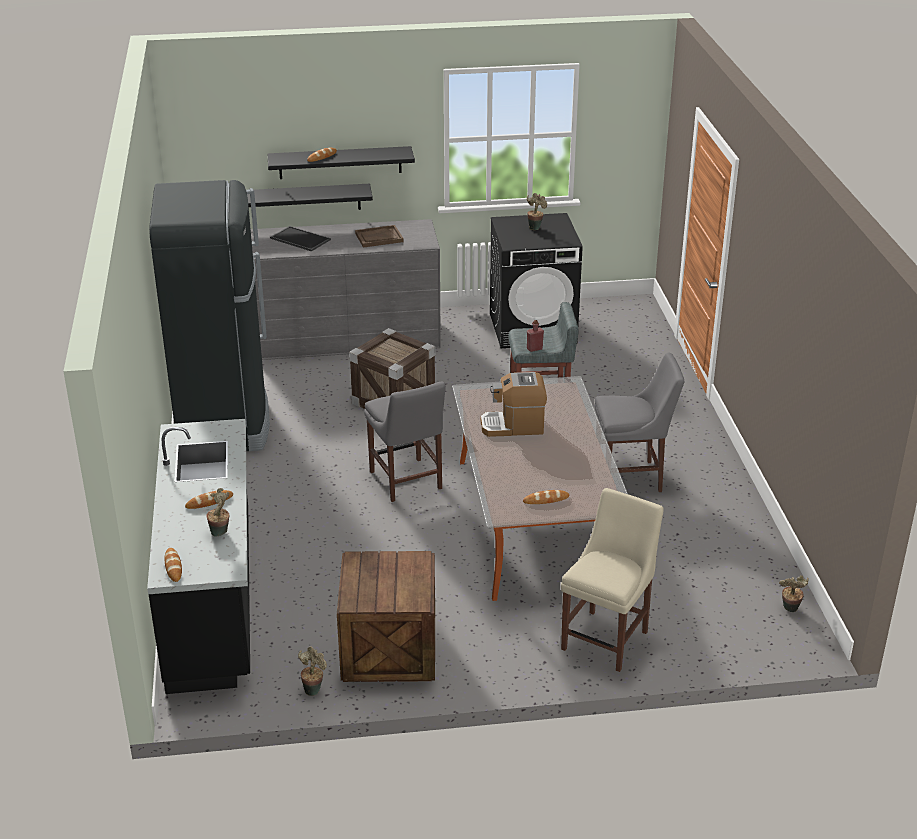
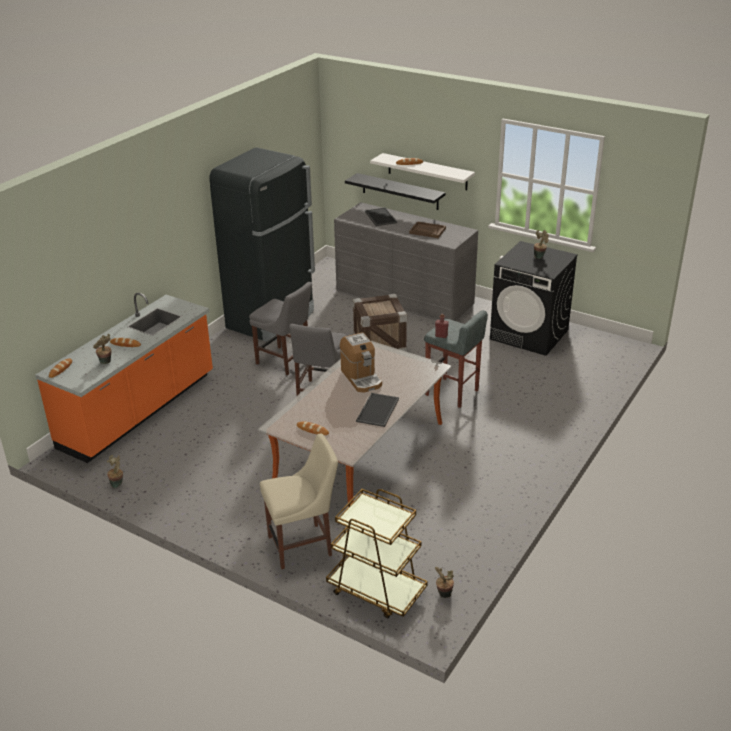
camera: 40 degrees right, 0 degrees up
black counter [147,419,250,694] -> orange counter [35,293,213,463]
black shelf [268,146,415,179] -> white shelf [370,153,475,190]
crate [337,551,435,682] -> none
coffee machine [481,372,547,437] -> coffee machine turned 150 degrees counterclockwise [340,333,382,393]
grey chair [595,353,684,492] -> grey chair moved to [249,282,312,376]
none -> brown cart [326,489,428,618]
none -> tray [356,393,399,427]

